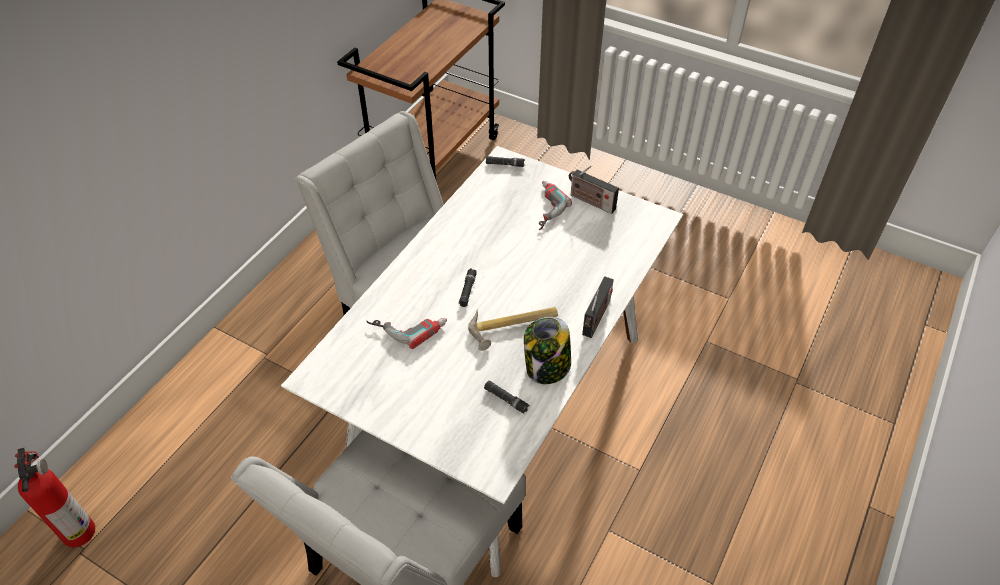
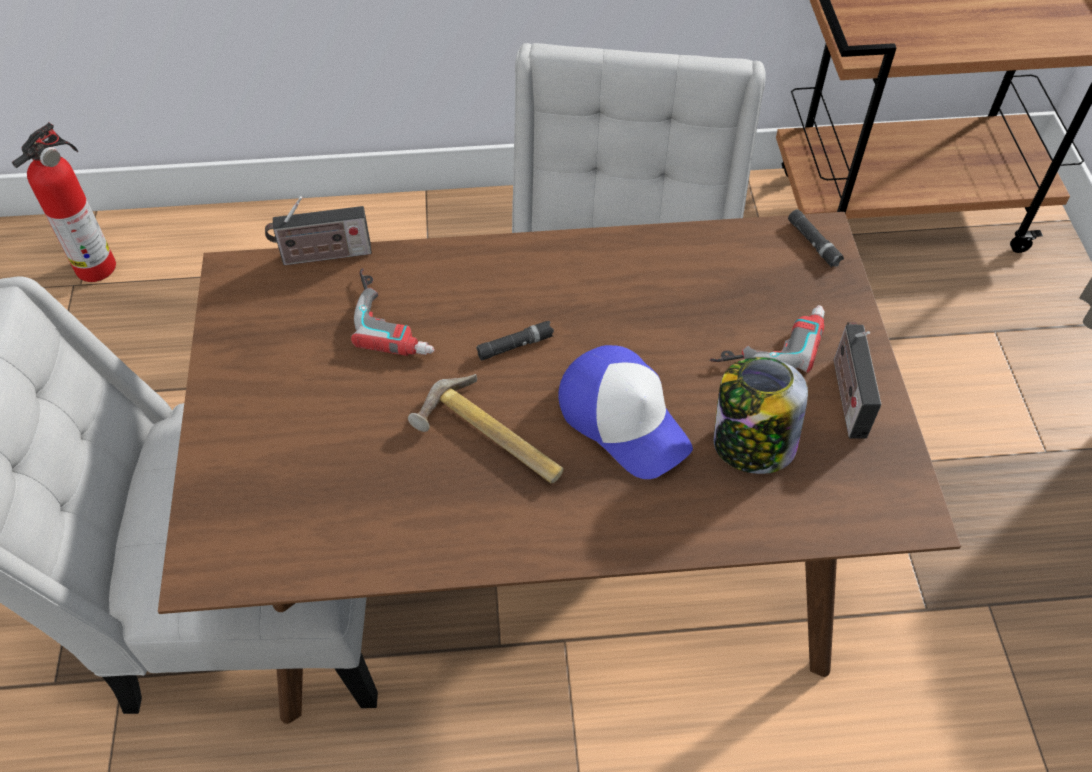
camera: 55 degrees right, 5 degrees up
white dining table [281,146,683,577] -> brown dining table [158,212,961,724]
black flashlight [484,381,530,414] -> none
jar [524,317,571,384] -> jar moved to [714,357,808,474]
radio [582,276,614,338] -> radio moved to [265,196,372,265]
none -> cap [558,345,693,479]

